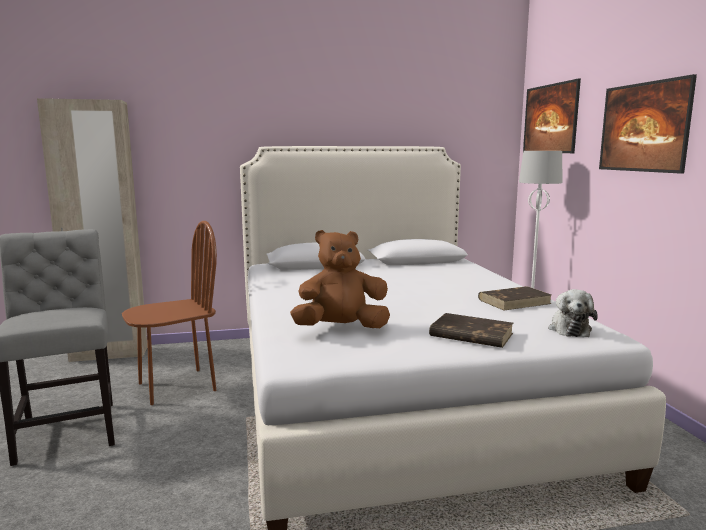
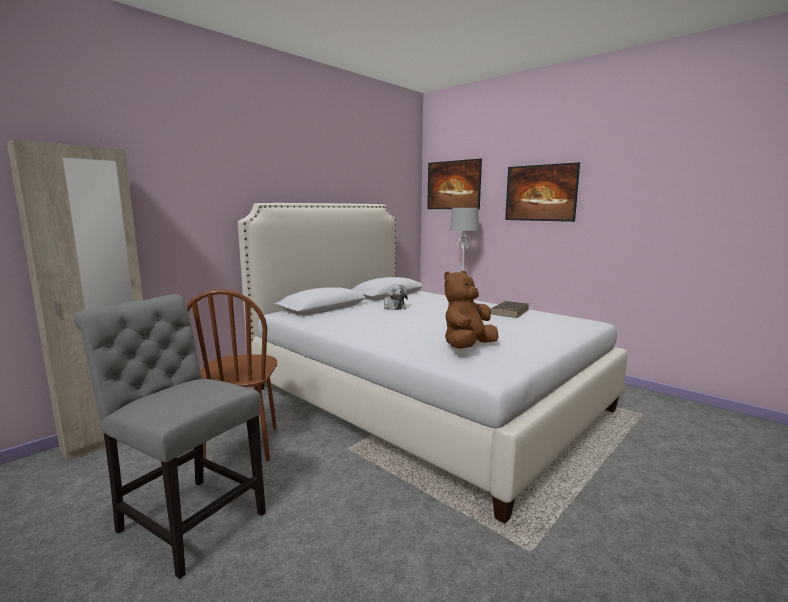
camera: 35 degrees left, 0 degrees up
brown chair [122,221,217,405] -> brown chair turned 150 degrees clockwise [186,289,277,461]
brown book [429,313,513,348] -> none
plush toy [548,289,598,337] -> plush toy moved to [384,284,408,310]

